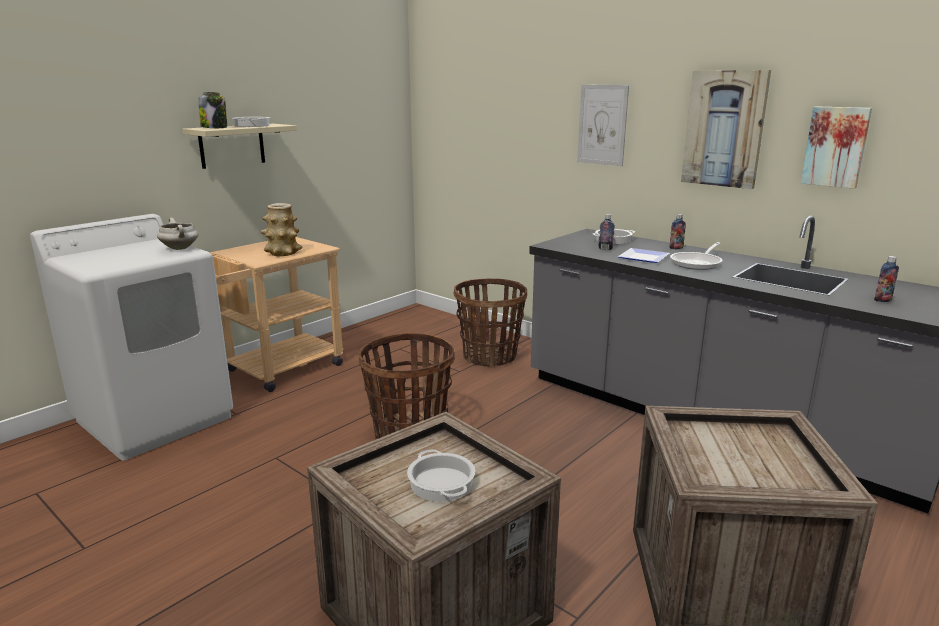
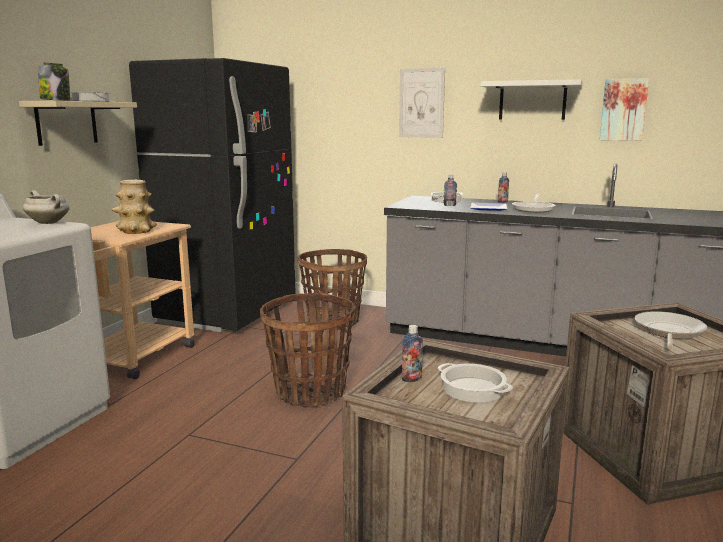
camera: 20 degrees left, 5 degrees down
picture [681,70,771,189] -> white shelf [480,79,582,120]
bottle [874,256,899,302] -> bottle moved to [402,325,423,382]
none -> black fridge [129,58,296,332]
none -> frying pan [635,311,707,349]

